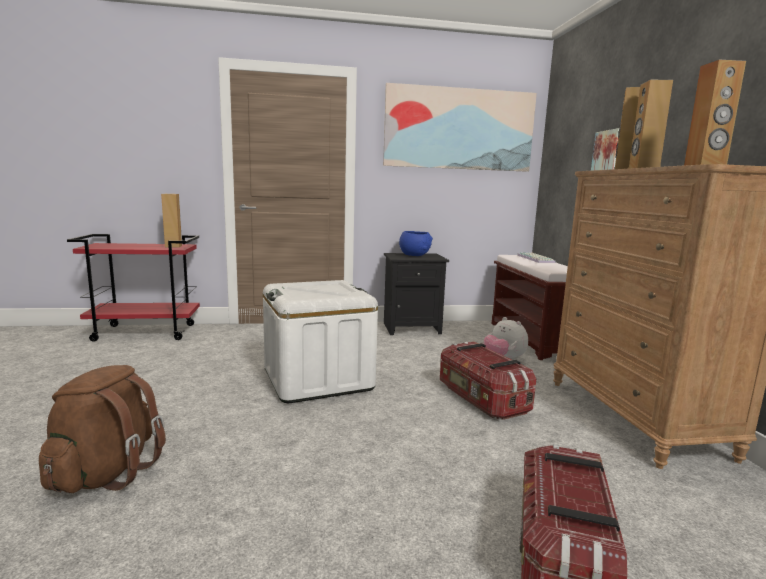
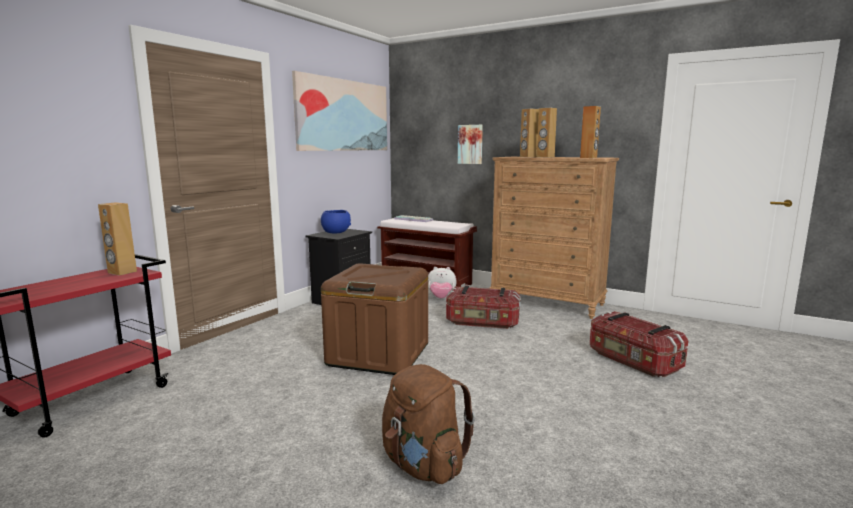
camera: 50 degrees left, 0 degrees up
white storage box [263,280,378,403] -> brown storage box [321,263,428,375]

